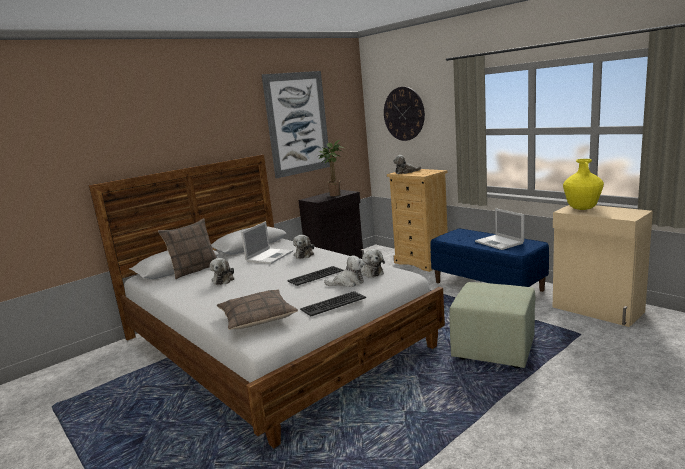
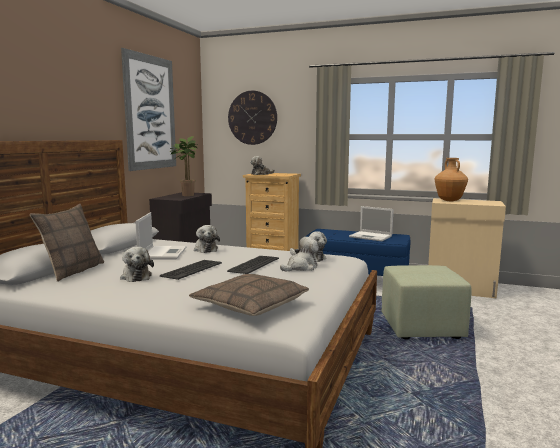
camera: 30 degrees left, 5 degrees down
keyboard [300,291,366,316] -> keyboard moved to [160,260,222,280]
yellow vase [563,159,604,210] -> brown vase [435,158,468,201]

